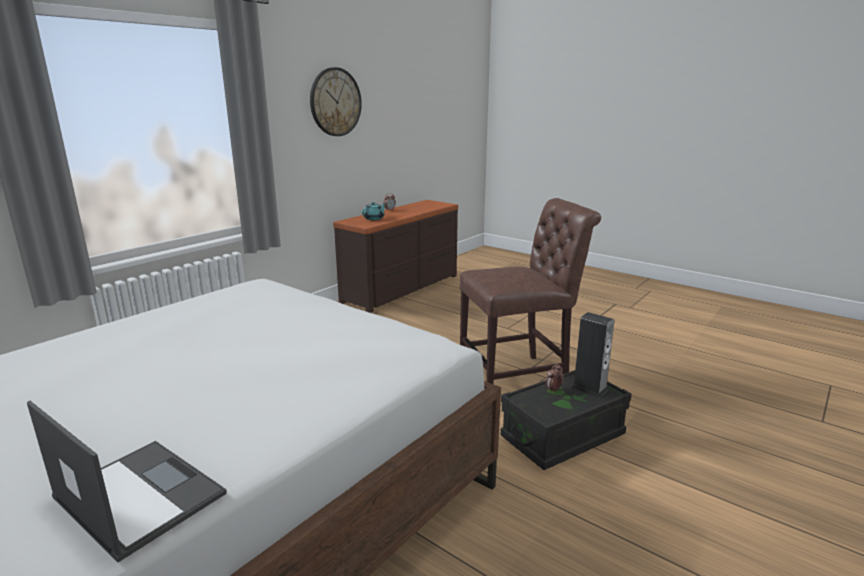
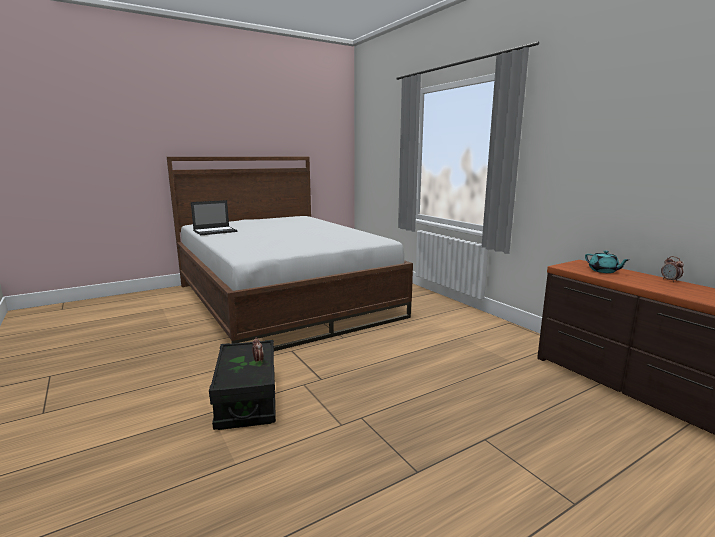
camera: 110 degrees right, 5 degrees down
wall clock [310,67,362,136] -> none
brown chair [459,198,601,384] -> none
speaker [571,312,615,398] -> none

